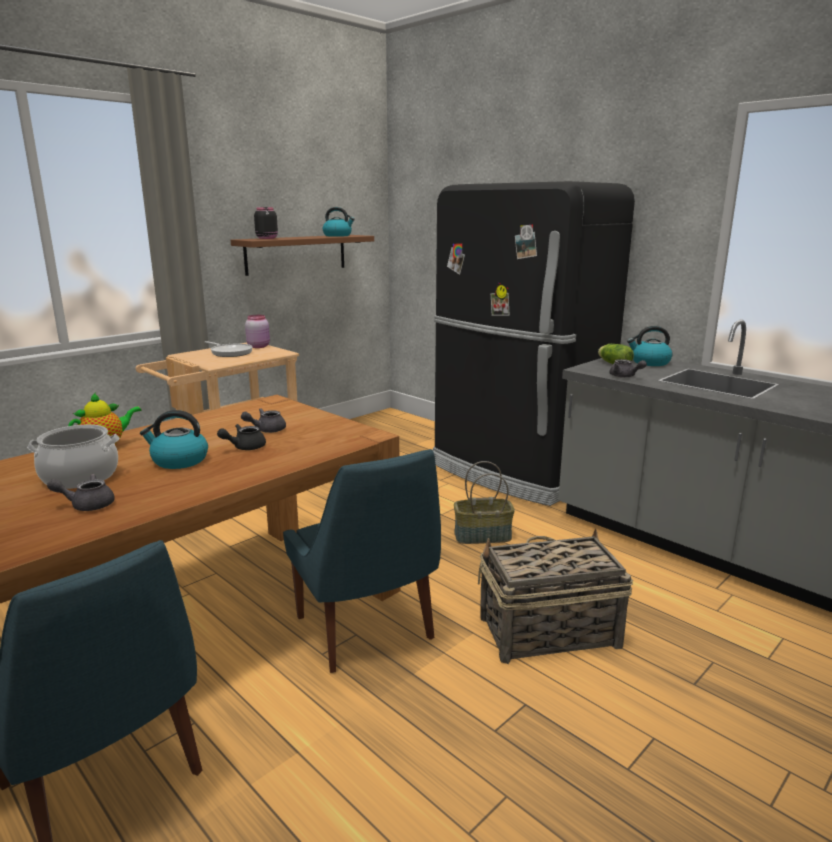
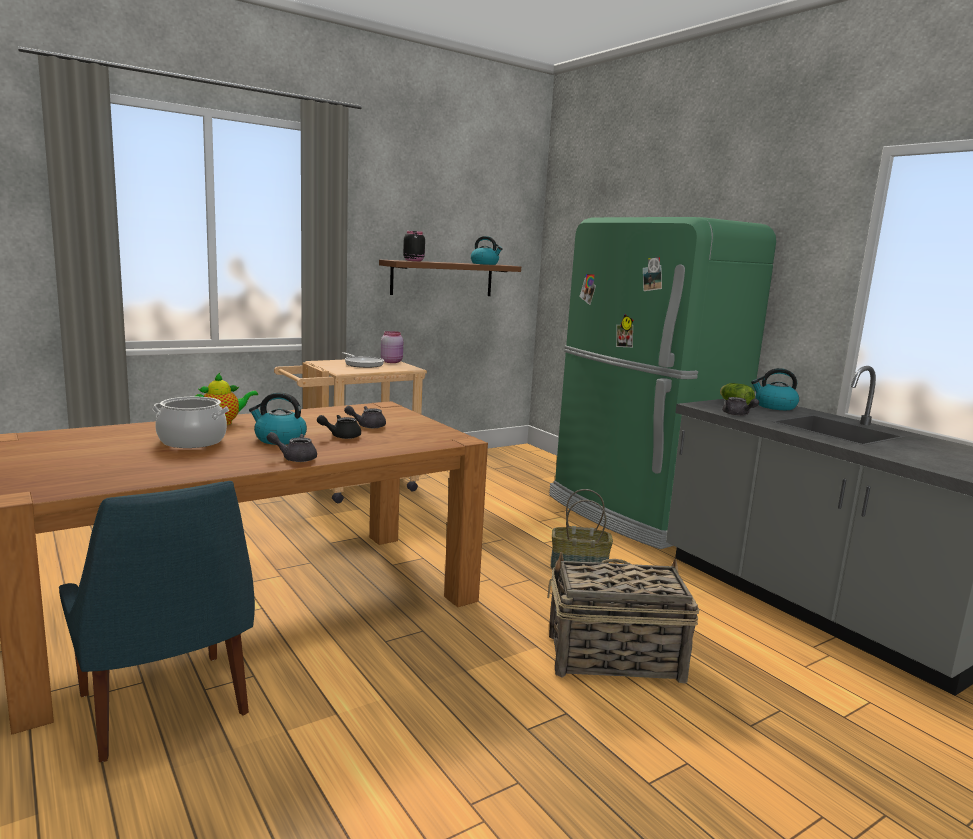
camera: 10 degrees right, 5 degrees down
grey teapot [47,474,115,511] -> grey teapot moved to [266,432,317,462]
blue chair [283,449,441,673] -> none
black fridge [432,181,635,506] -> green fridge [549,217,776,549]

